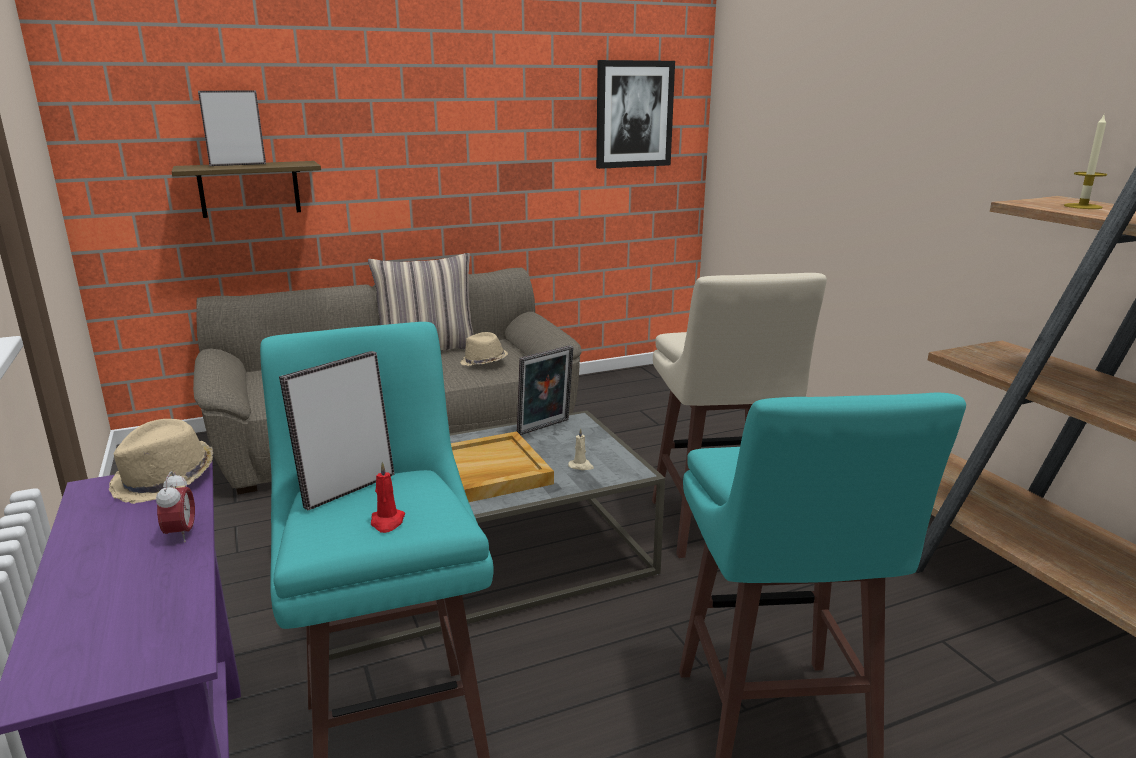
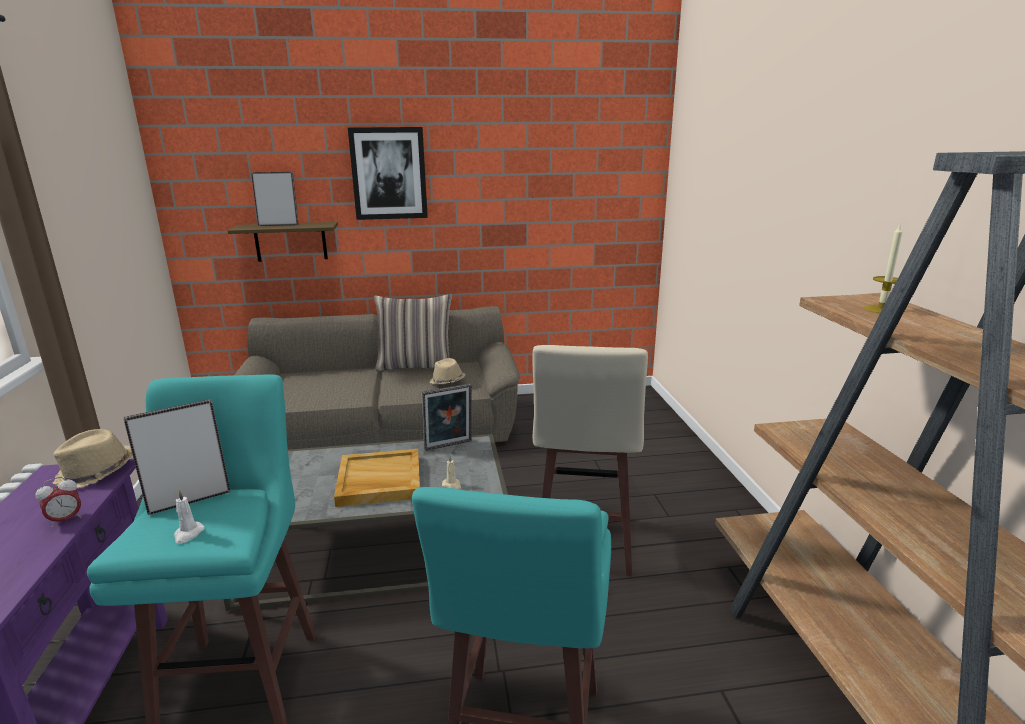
camera: 15 degrees right, 0 degrees up
alarm clock [156,471,195,542] -> alarm clock turned 45 degrees clockwise [35,477,81,528]
red candle [371,462,405,533] -> white candle [174,490,205,544]
picture [596,60,675,169] -> picture moved to [348,127,428,220]

